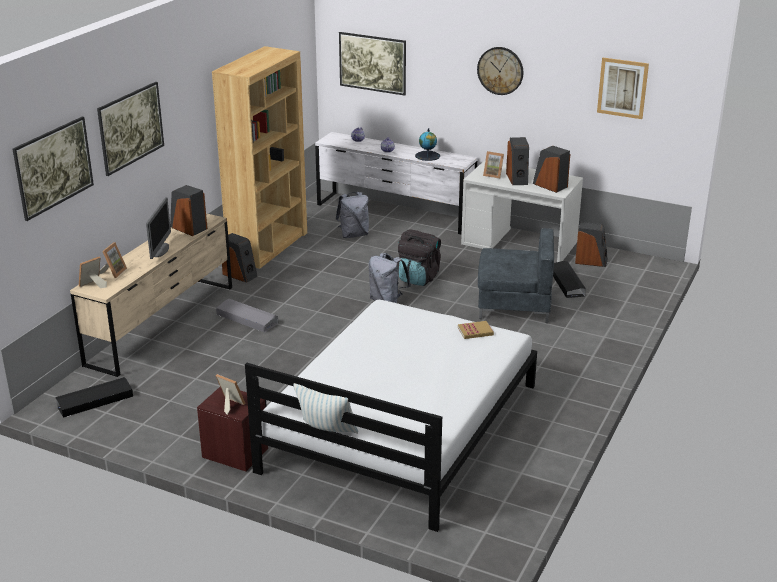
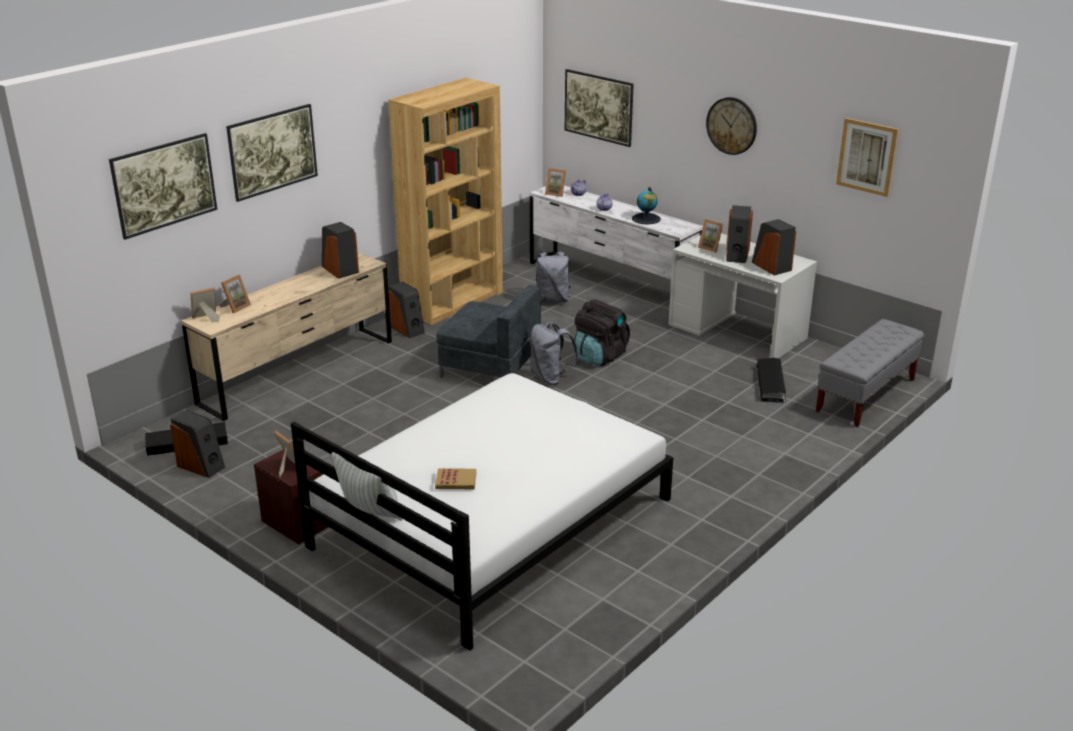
camera: 15 degrees right, 0 degrees up
monitor [146,197,171,259] -> none
grey storage box [216,299,278,332] -> none
book [458,321,494,339] -> book moved to [435,468,476,489]
grey armchair [478,228,554,323] -> grey armchair moved to [436,285,541,379]
speaker [575,222,608,267] -> speaker moved to [170,410,225,478]
none -> picture frame [545,168,566,197]
none -> grey bench [816,319,924,427]

